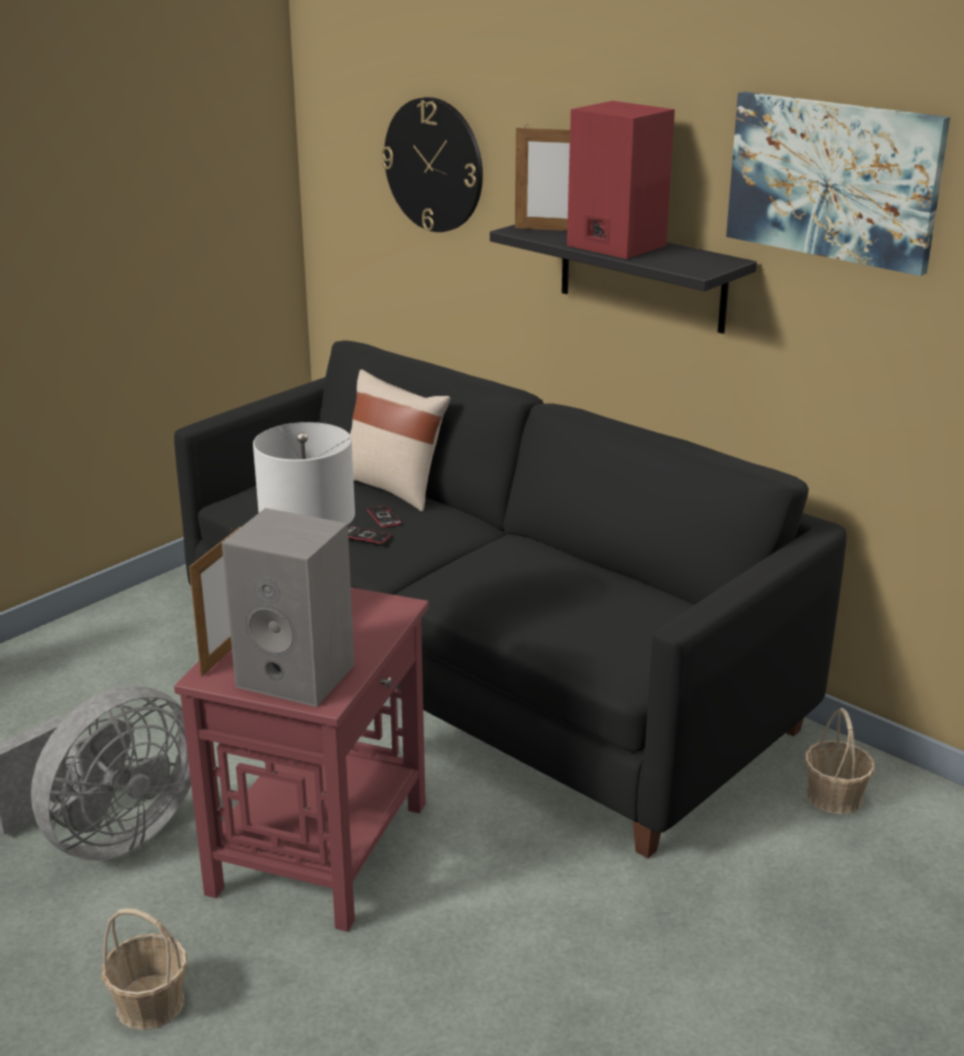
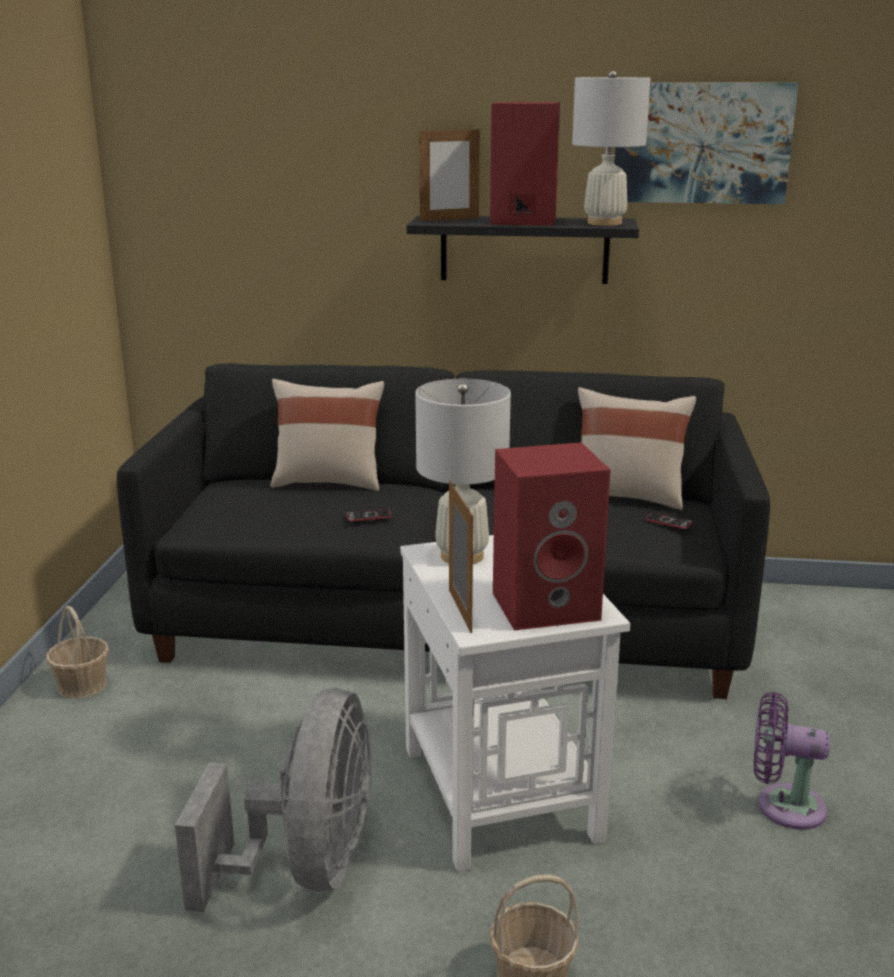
camera: 35 degrees left, 5 degrees down
red side table [174,587,429,932] -> white side table [400,535,630,872]
grey speaker [222,508,355,707] -> red speaker [493,442,611,630]
phone [367,505,402,528] -> phone moved to [644,512,693,529]
wall clock [382,97,483,232] -> none
basket [805,708,875,815] -> basket moved to [46,606,109,699]
none -> white table lamp [572,71,650,226]
none -> beige pillow [578,387,696,510]
none -> purple fan [754,692,830,830]

